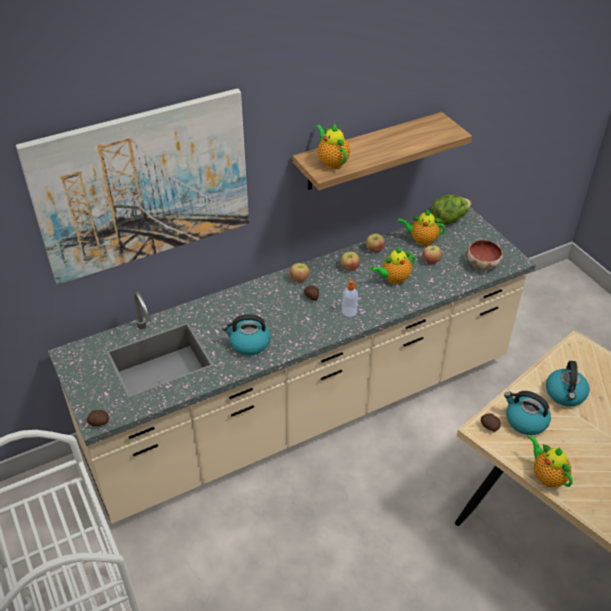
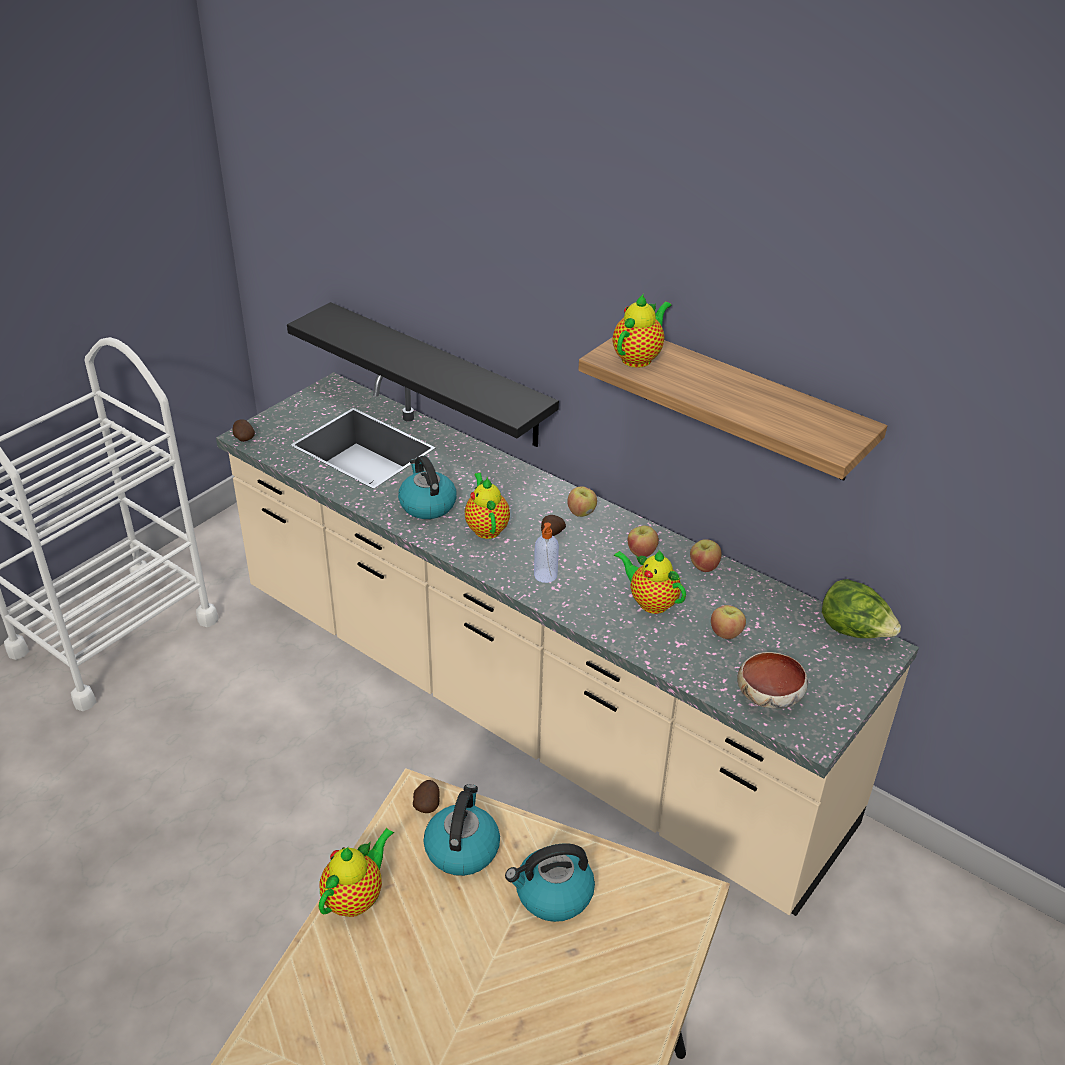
camera: 65 degrees right, 5 degrees down
picture [16,88,249,285] -> none
teapot [397,209,445,246] -> teapot moved to [465,473,510,539]
none -> black shelf [287,302,559,447]

